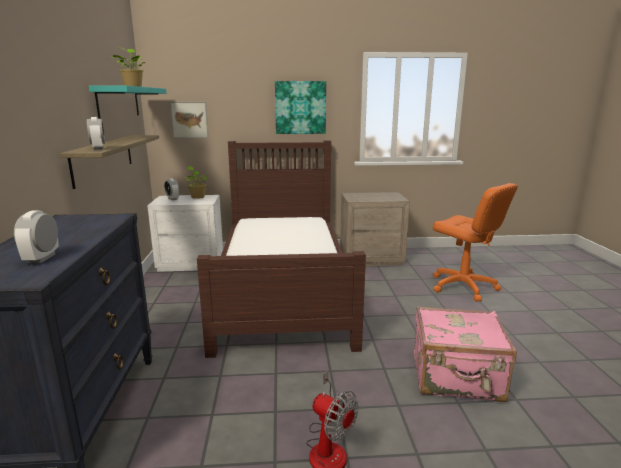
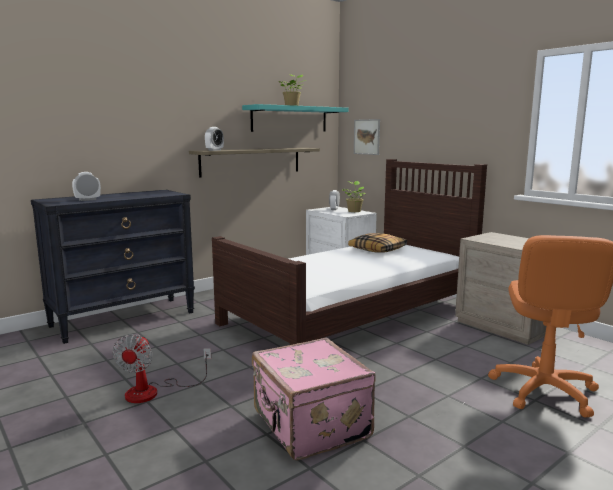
camera: 55 degrees right, 5 degrees down
picture [275,81,326,134] -> none
none -> pillow [348,233,407,253]

